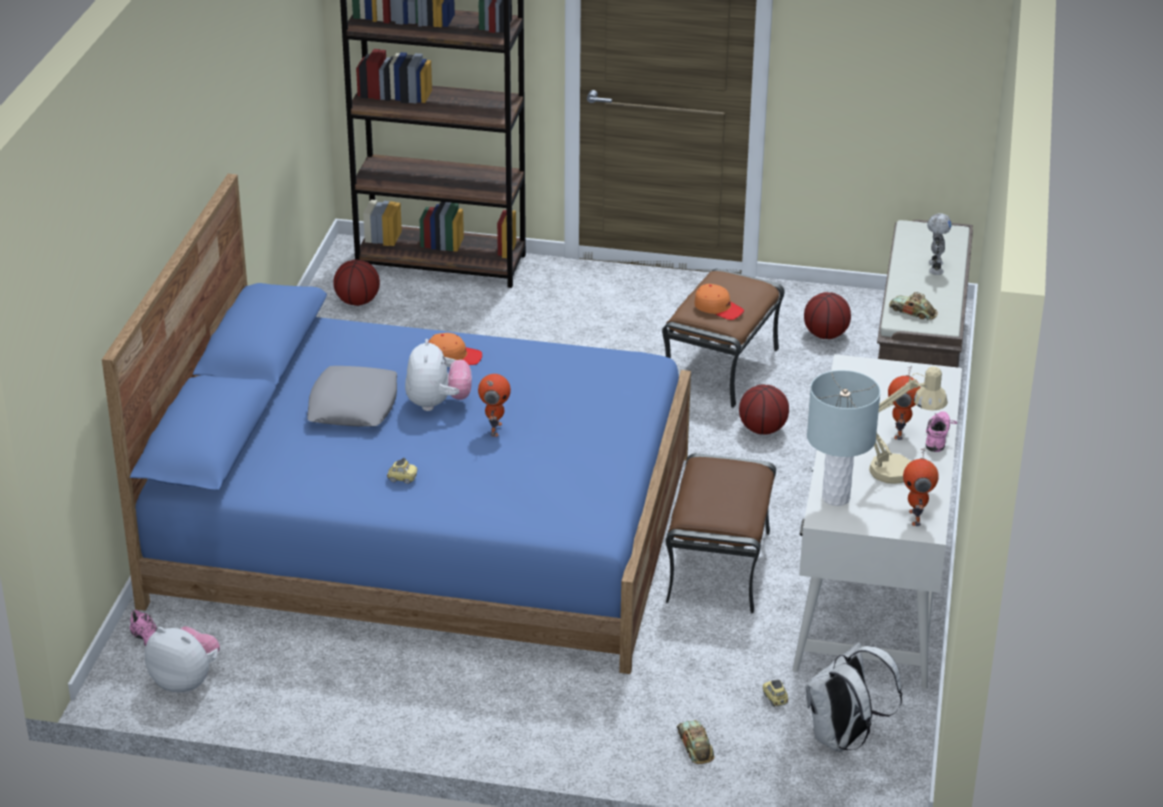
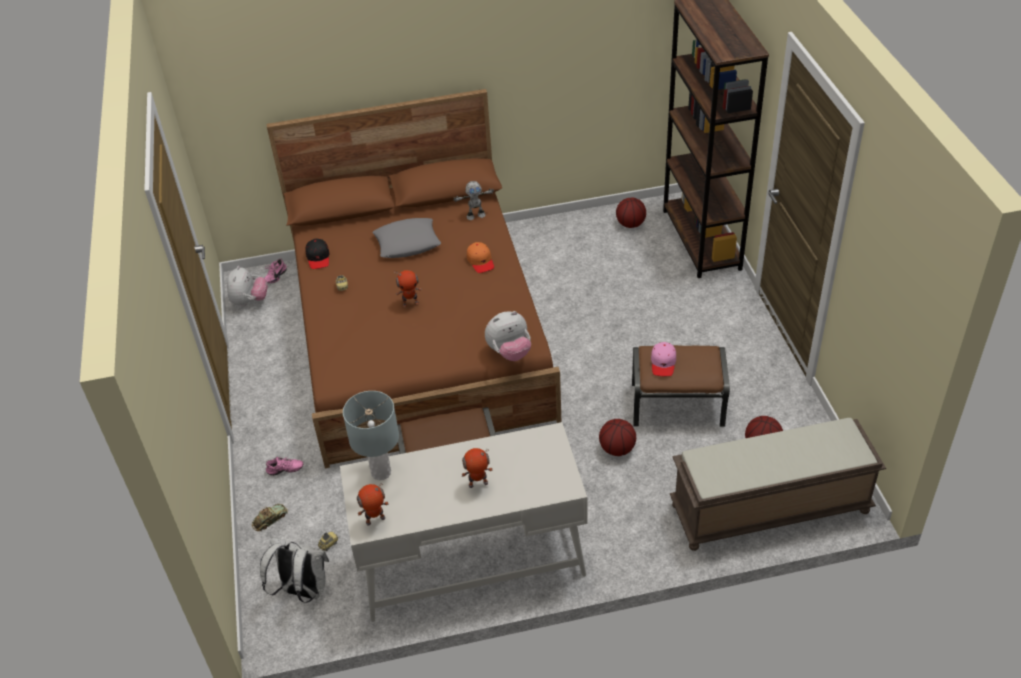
camera: 70 degrees right, 10 degrees up
blue bed [102,174,691,674] -> brown bed [266,89,561,468]
plush toy [405,339,472,411] -> plush toy moved to [485,311,531,361]
orange cap [694,284,744,320] -> pink cap [651,342,676,376]
beige table lamp [869,366,948,484] -> none
toy car [889,292,938,321] -> none
pink shoe [926,411,958,452] -> pink shoe moved to [266,456,303,476]
toy robot [927,213,952,275] -> toy robot moved to [453,181,494,220]
none -> black cap [305,239,329,269]

